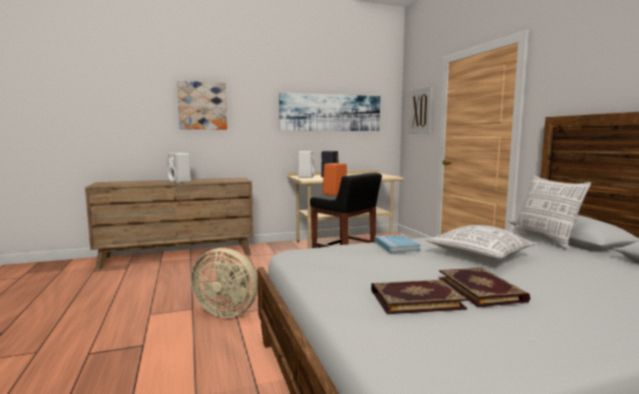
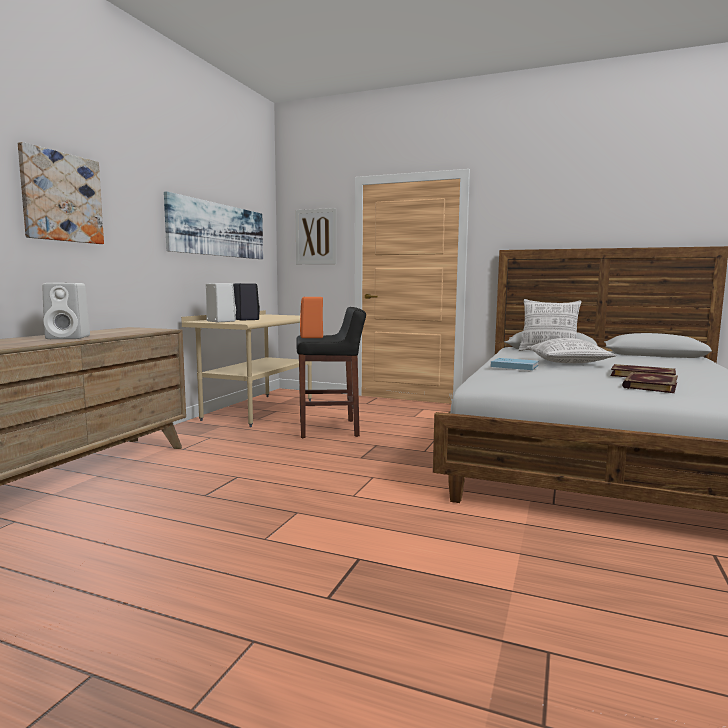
camera: 50 degrees left, 0 degrees up
beige fan [191,248,258,318] -> none

